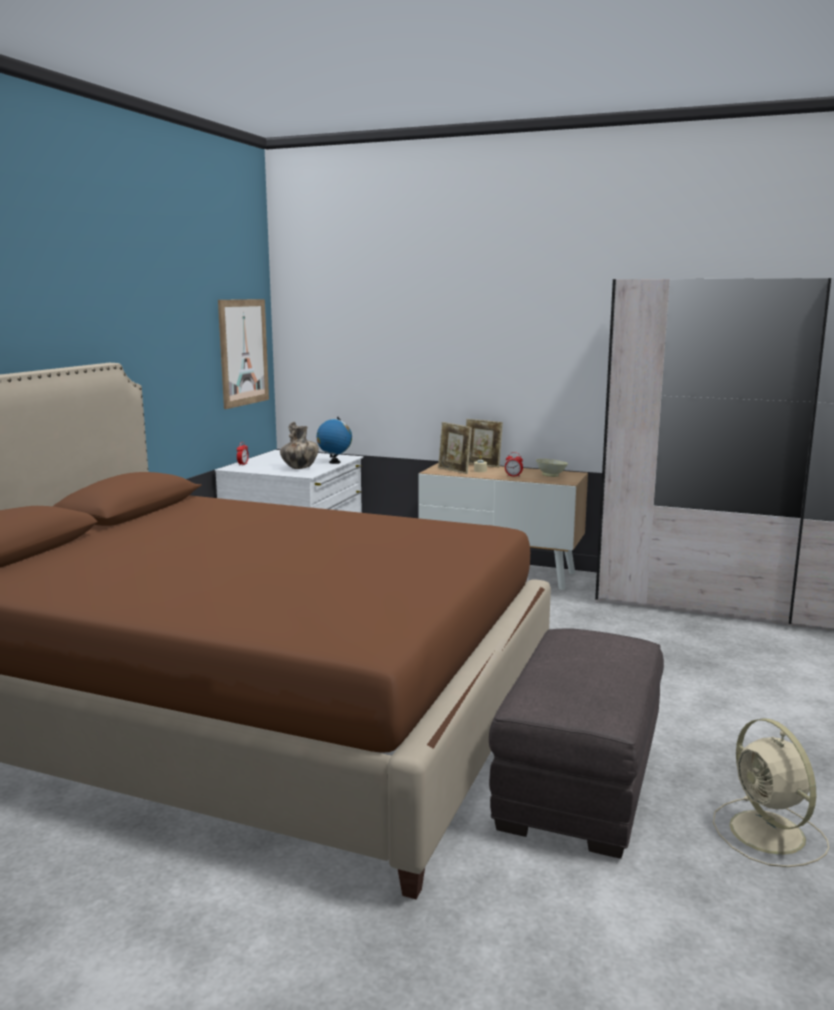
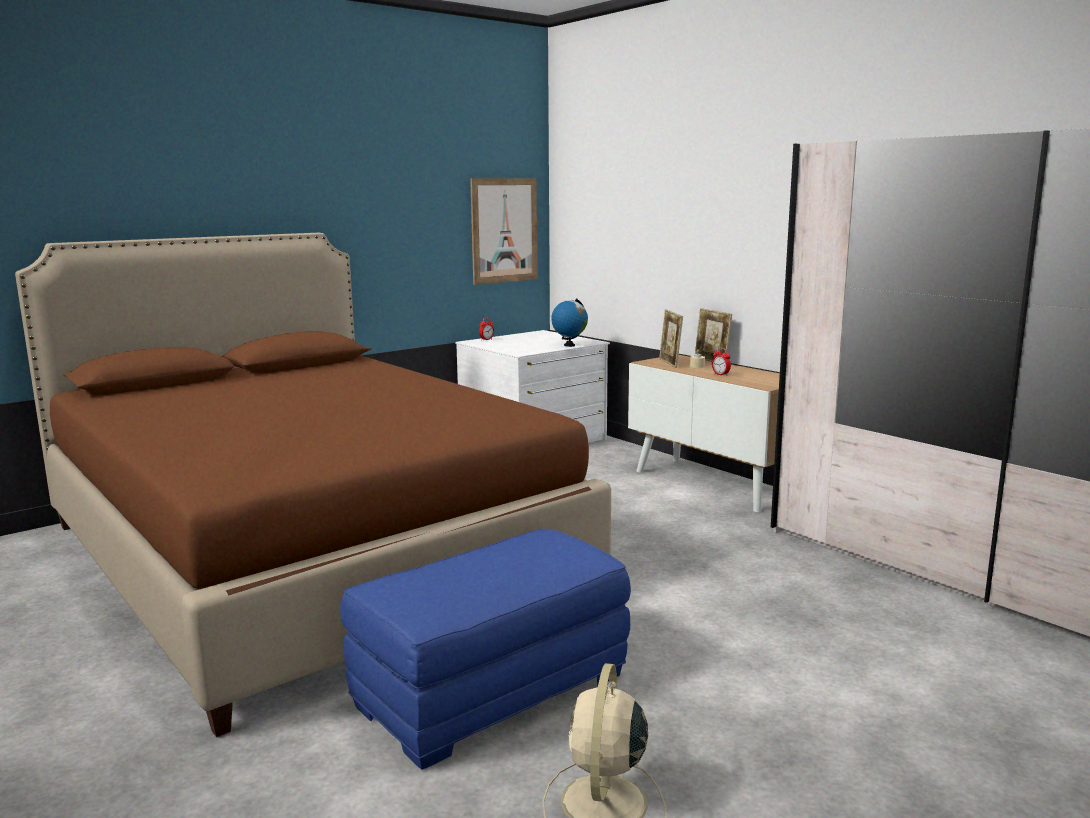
camera: 30 degrees right, 0 degrees up
vase [280,422,319,469] -> none
grey ottoman [489,628,664,859] -> blue ottoman [340,529,631,770]
beige bowl [536,459,568,477] -> none

